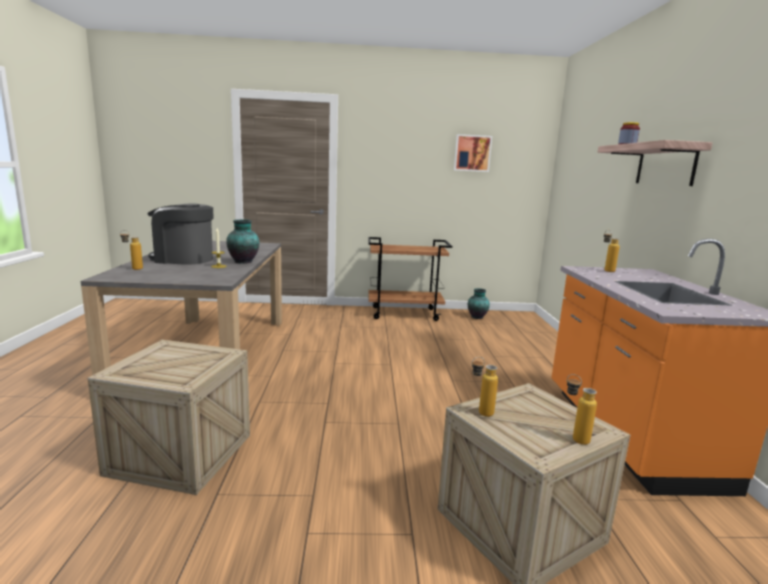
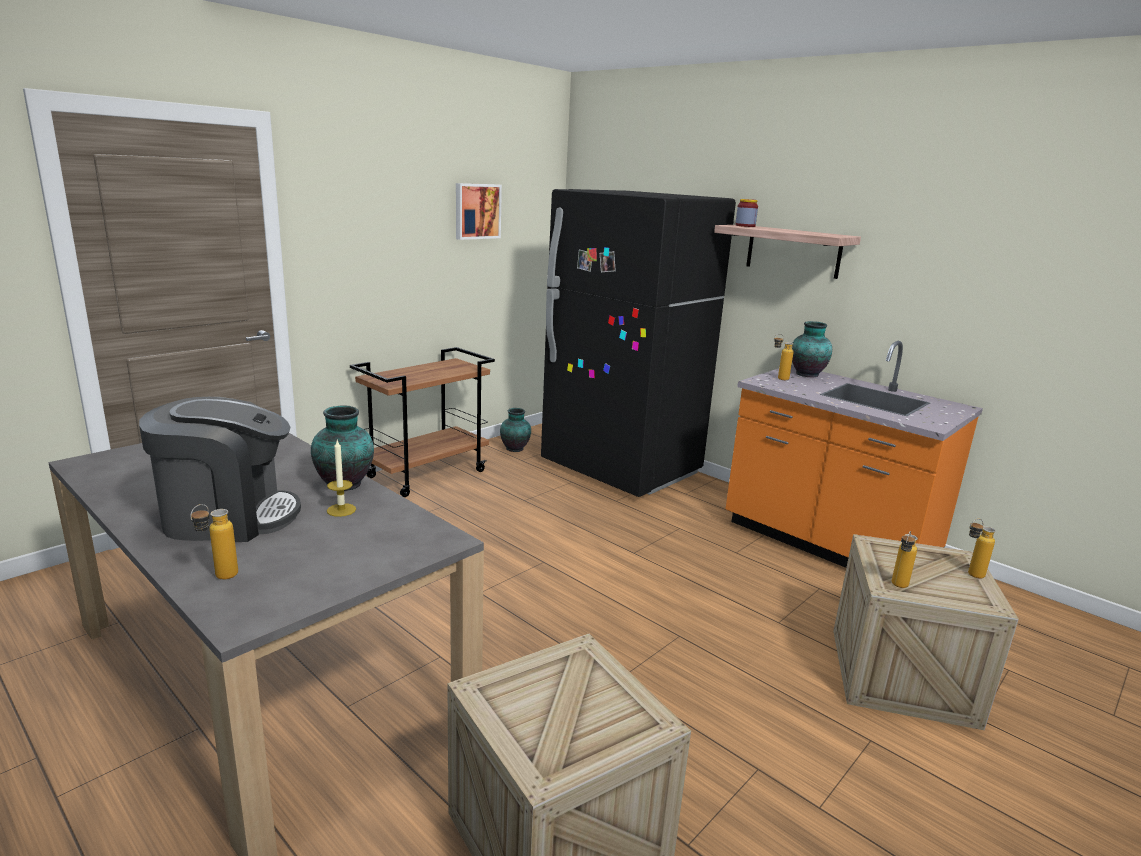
camera: 45 degrees left, 5 degrees up
coffee machine [147,204,214,265] -> coffee machine turned 150 degrees counterclockwise [139,397,301,542]
none -> black fridge [541,189,736,497]
none -> vase [792,321,832,378]

